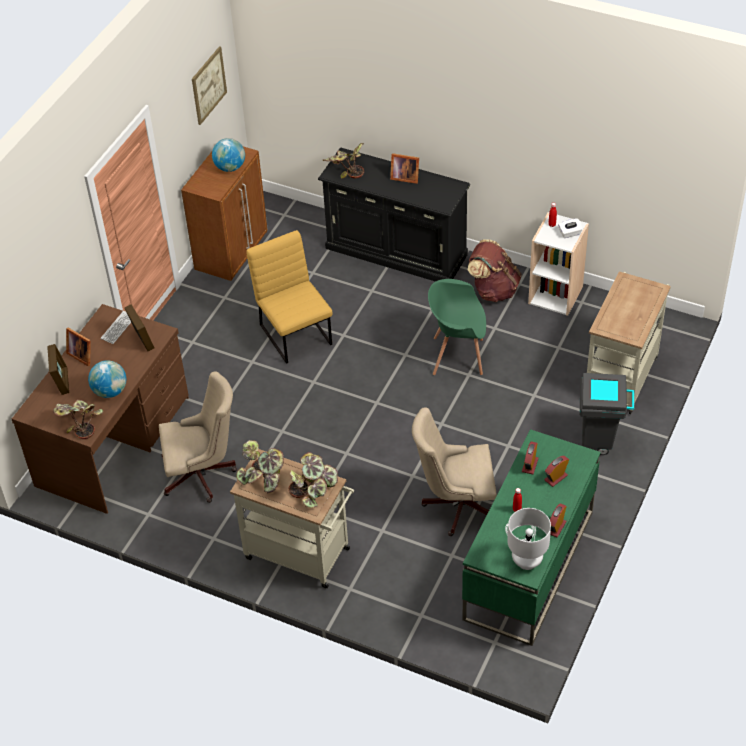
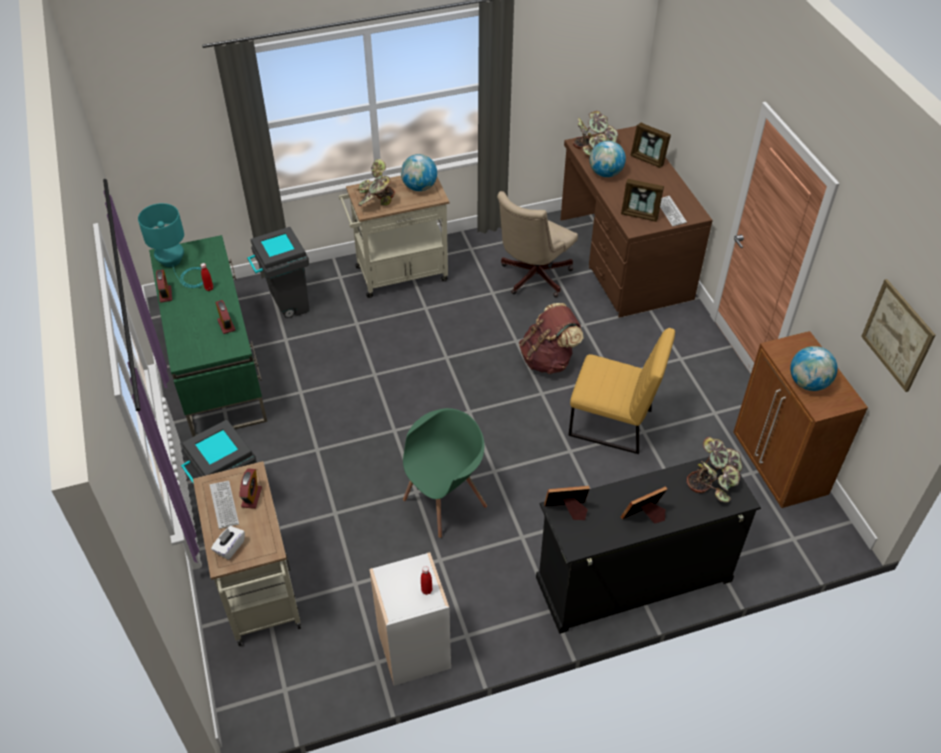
camera: 135 degrees right, 0 degrees up
picture frame [66,328,91,366] -> picture frame moved to [544,486,590,520]
potted plant [236,440,284,493] -> globe [401,154,437,191]
beige office chair [412,407,497,536] -> none
brown backpack [468,239,522,302] -> brown backpack moved to [519,303,584,374]
grey table lamp [505,508,551,570] -> turquoise table lamp [138,203,203,288]
alarm clock [544,456,569,487] -> alarm clock moved to [239,468,262,509]
white tissue box [558,219,583,238] -> white tissue box moved to [211,526,245,560]
none -> keyboard [210,481,239,529]
none -> grey trash can [247,227,309,318]

